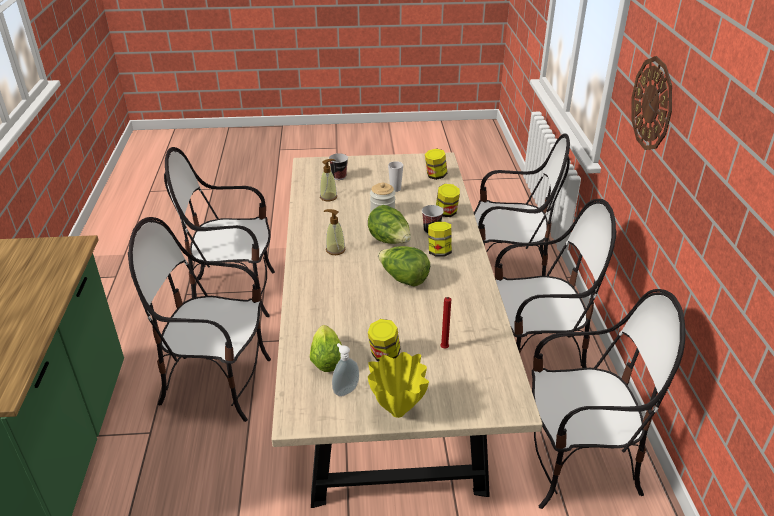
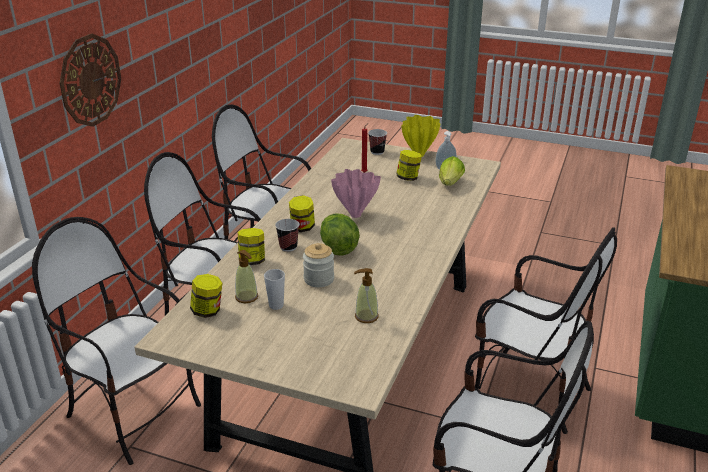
camera: 155 degrees left, 5 degrees down
soap dispenser [324,209,345,255] -> soap dispenser moved to [235,250,258,303]
cup [329,153,348,180] -> cup moved to [368,129,387,155]
lettuce [378,246,430,287] -> pink vase [331,169,381,218]

